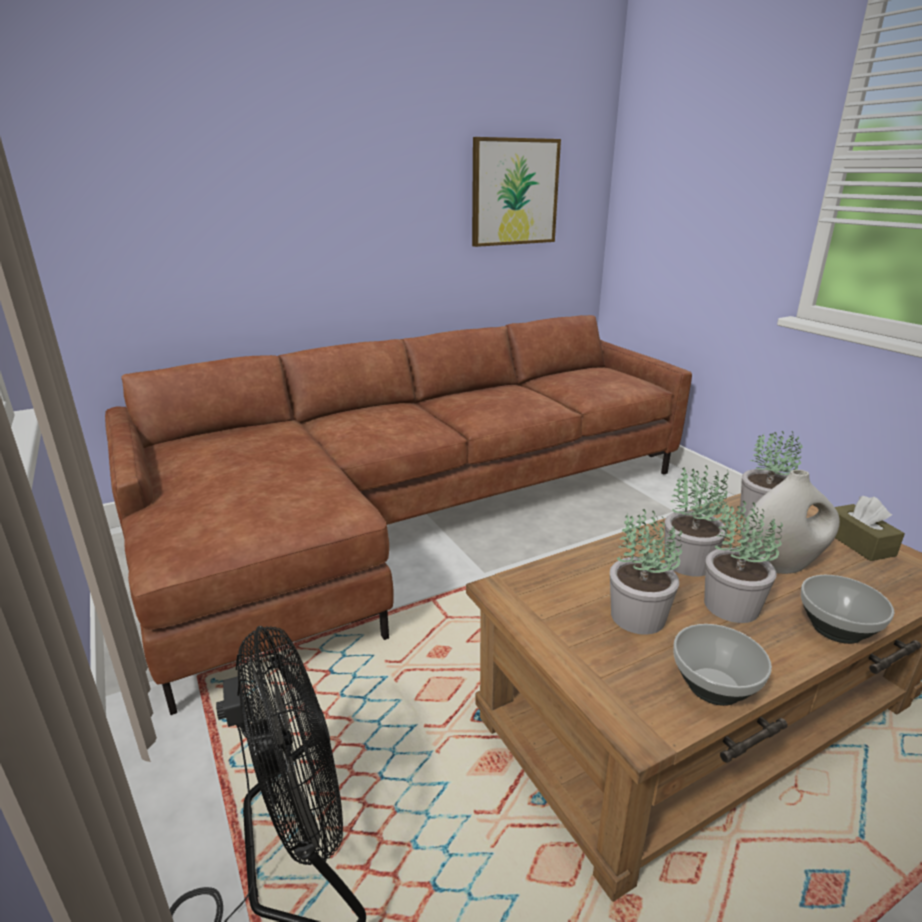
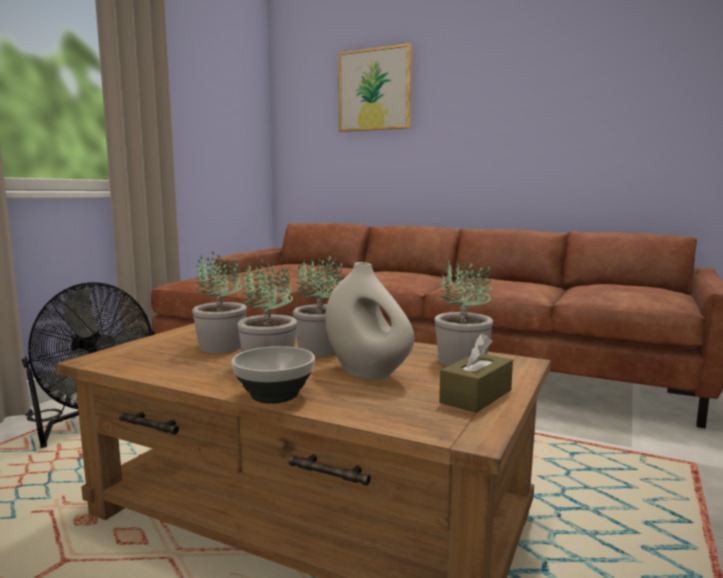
camera: 55 degrees right, 15 degrees down
picture [472,137,561,247] -> picture moved to [338,43,412,132]
bowl [673,624,772,706] -> none

